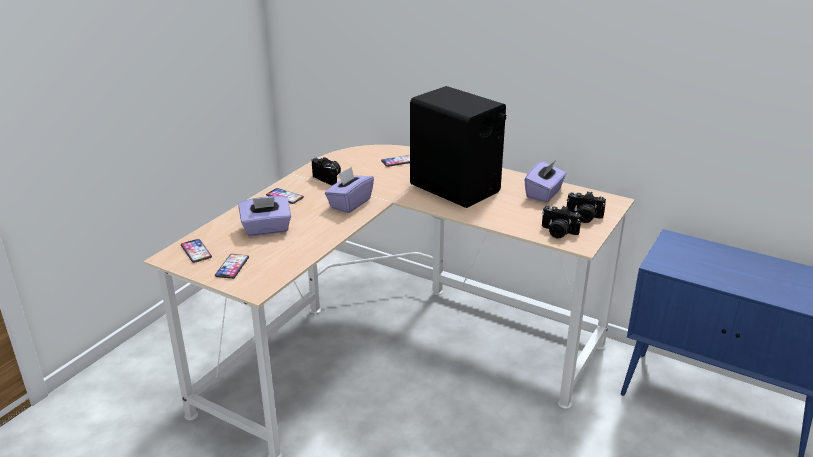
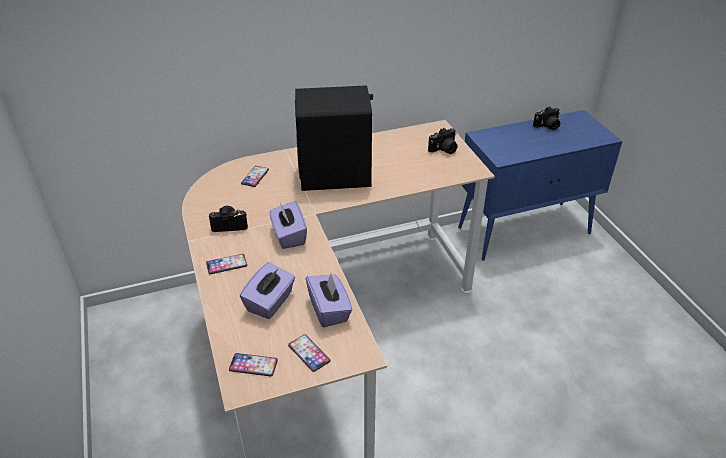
camera: 50 degrees left, 10 degrees up
purple tissue box [525,160,566,203] -> purple tissue box moved to [306,274,352,327]
camera [542,206,582,238] -> camera moved to [533,106,560,130]

